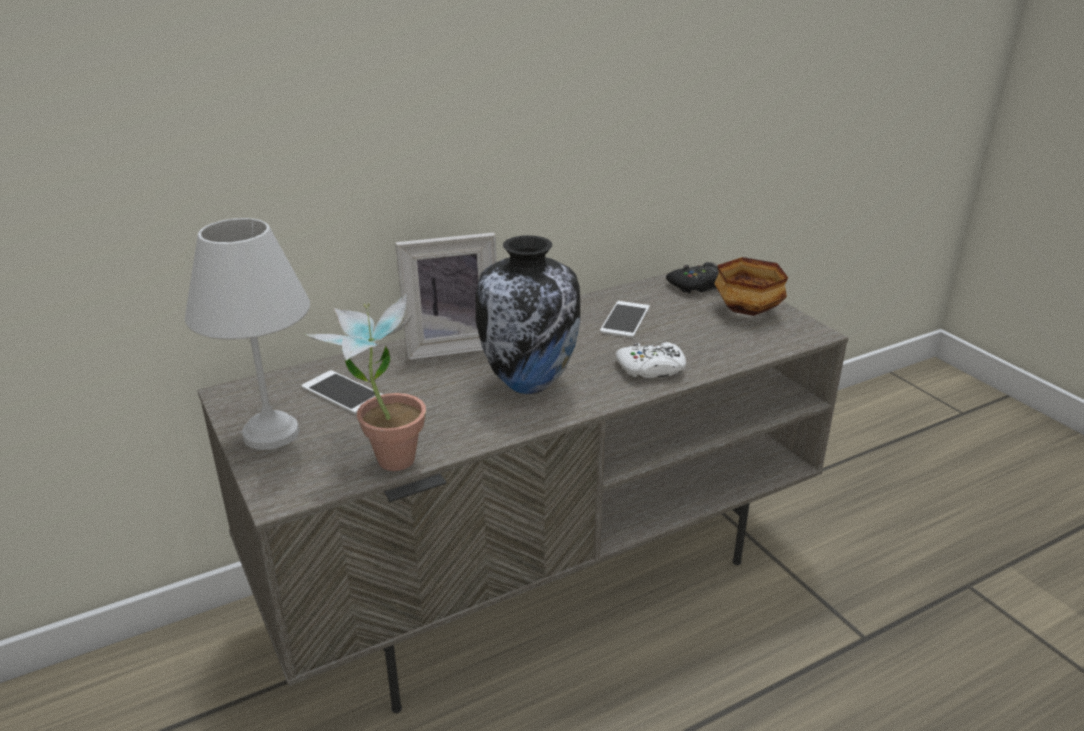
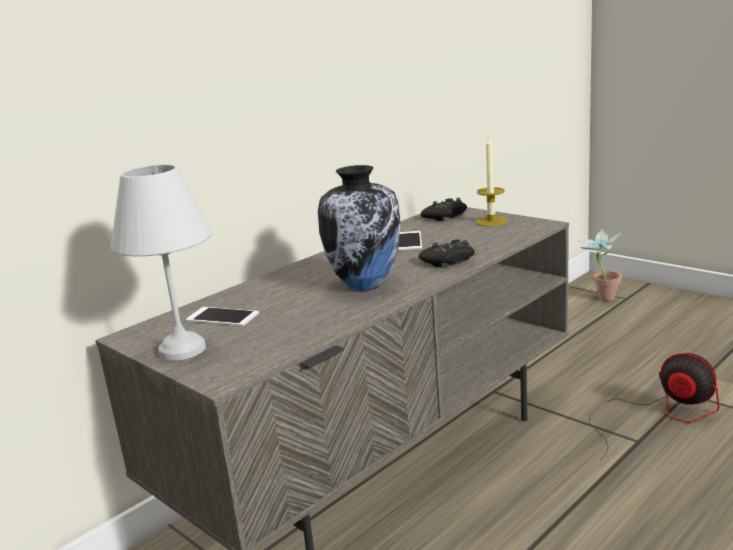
camera: 15 degrees left, 10 degrees down
potted plant [306,293,426,471] -> potted plant moved to [578,228,622,301]
picture frame [395,232,497,360] -> none
white game controller [616,342,686,378] -> black game controller [419,240,475,267]
bowl [714,257,788,316] -> candle [475,137,508,226]
none -> fan [589,353,719,461]

